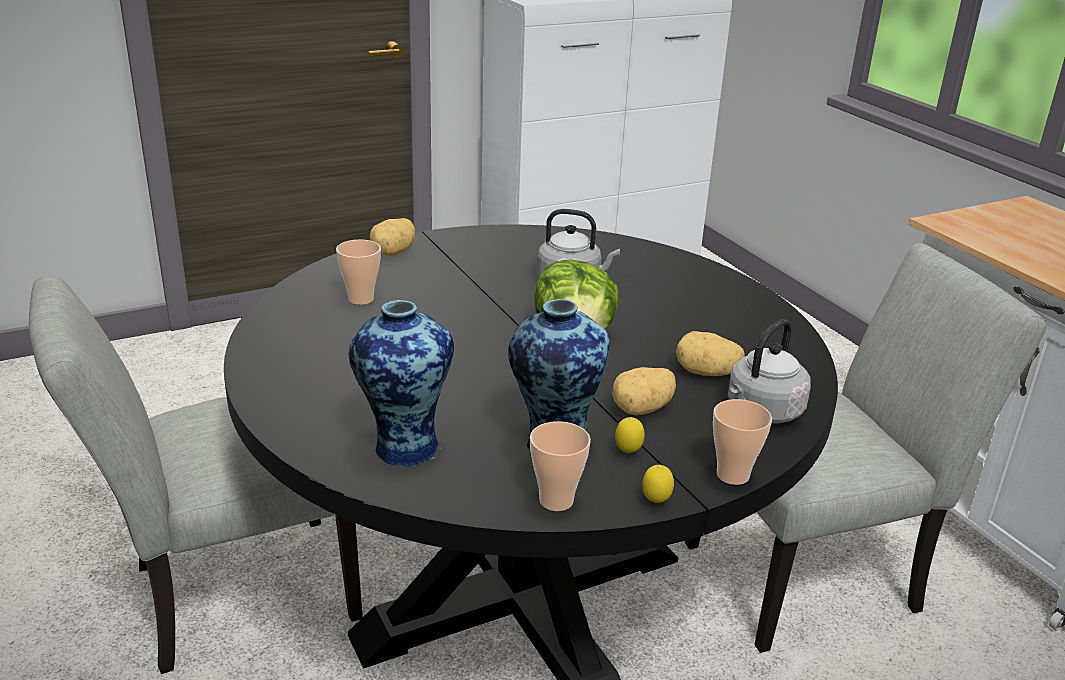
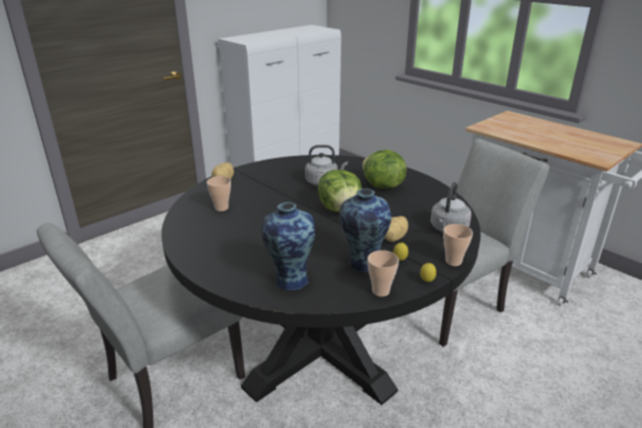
camera: 15 degrees left, 0 degrees up
potato [676,331,745,376] -> none
none -> lettuce [362,150,407,189]

